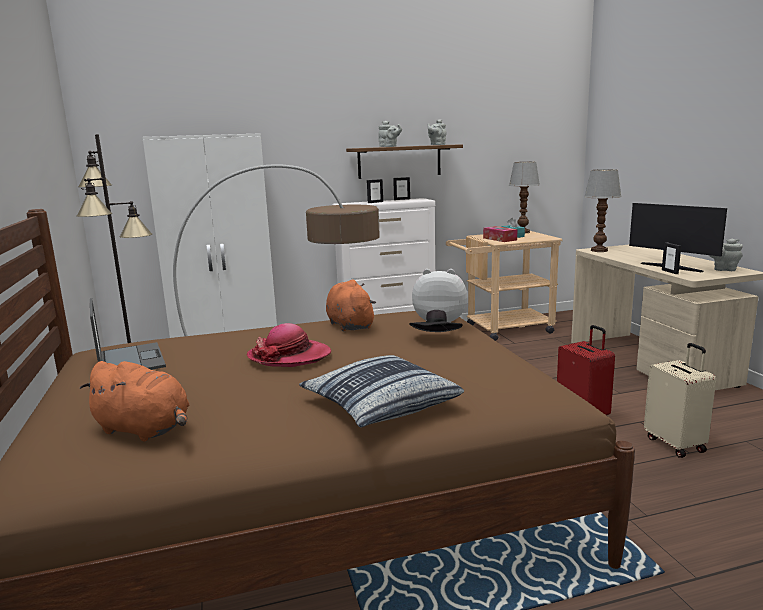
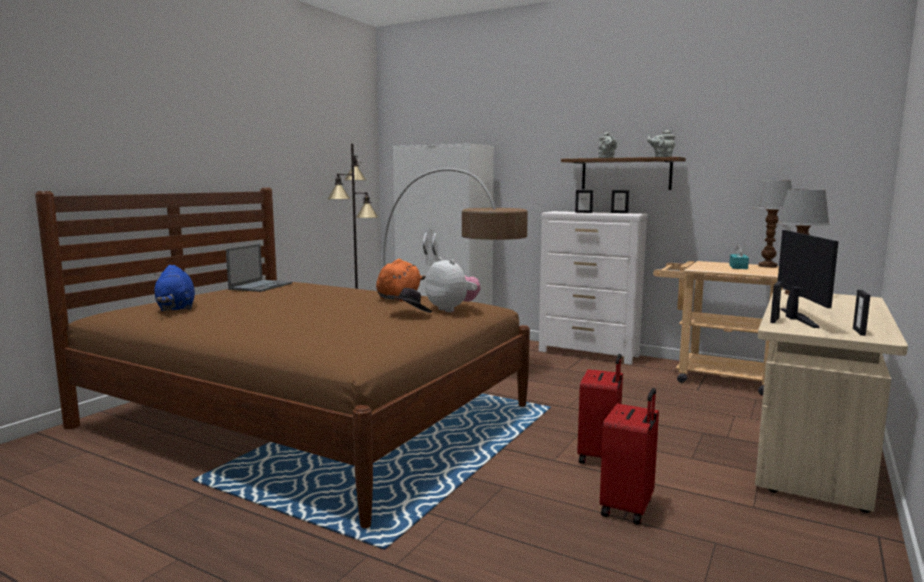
camera: 45 degrees right, 5 degrees down
orange plush toy [80,361,189,441] -> blue plush toy [154,265,195,311]
hat [247,323,331,367] -> none
pillow [299,355,464,428] -> none
tissue box [483,226,517,242] -> none
beige suitcase [644,343,716,458] -> red suitcase [600,388,659,525]
grey teapot [709,238,743,271] -> picture frame [853,290,870,336]

